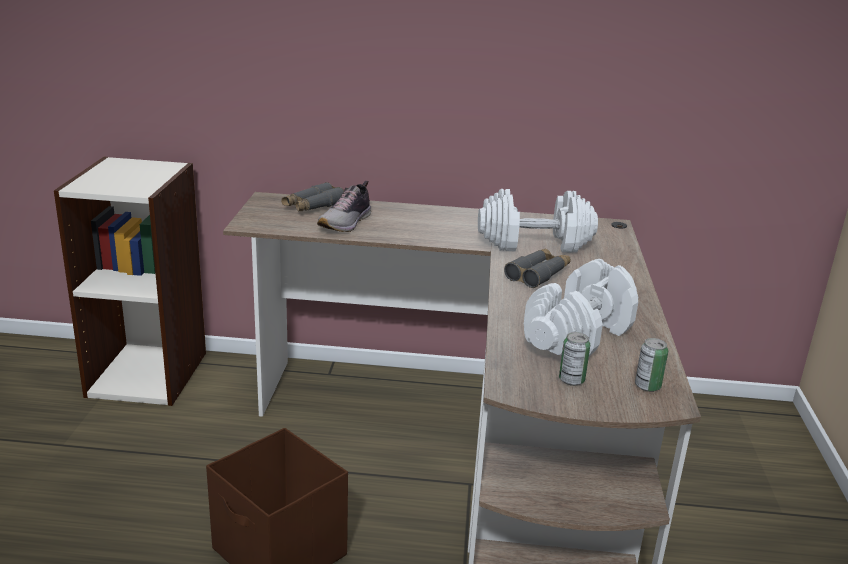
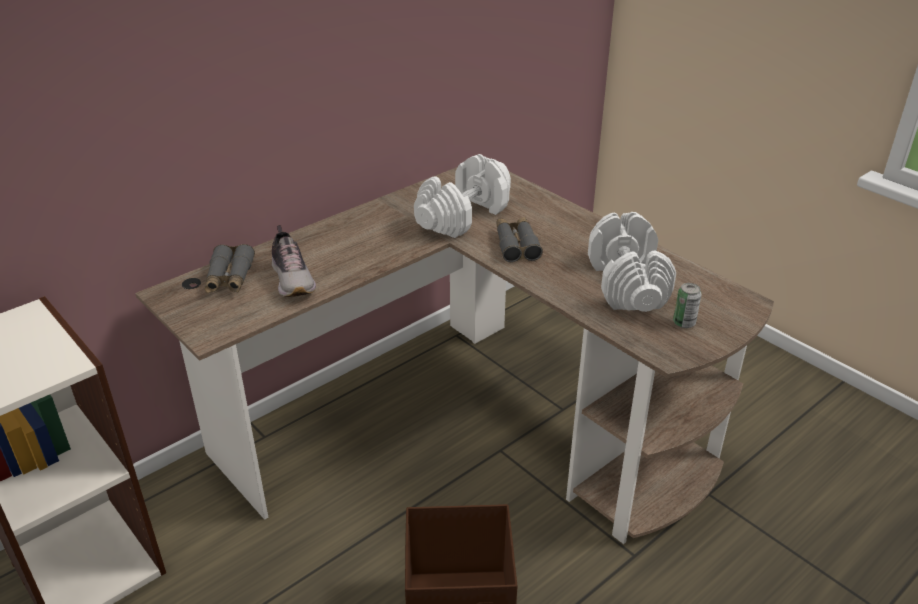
camera: 45 degrees left, 10 degrees up
can [635,338,668,392] -> none

